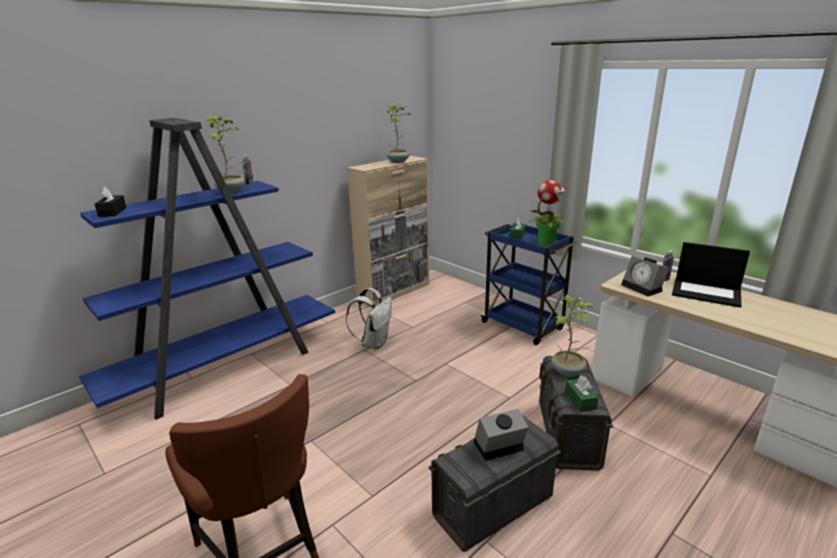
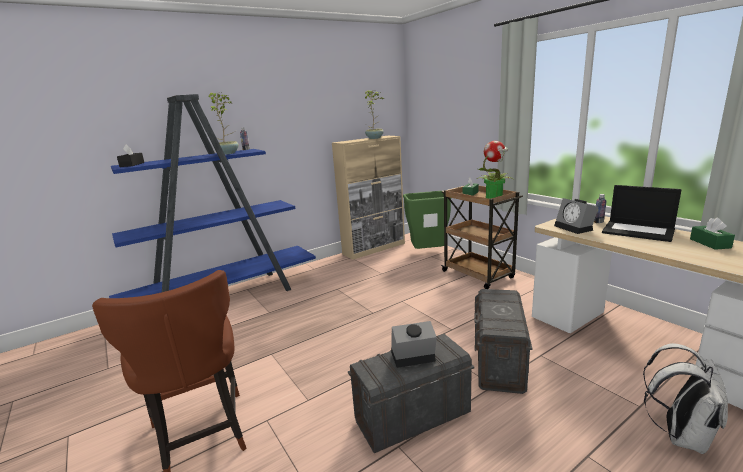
camera: 10 degrees right, 5 degrees down
white backpack [346,288,392,350] -> white backpack moved to [643,343,728,454]
blue cart [480,222,578,345] -> brown cart [441,186,523,289]
potted plant [551,294,594,377] -> none
green tissue box [565,375,598,412] -> green tissue box moved to [690,218,735,250]
none -> green trash can [403,191,451,249]

